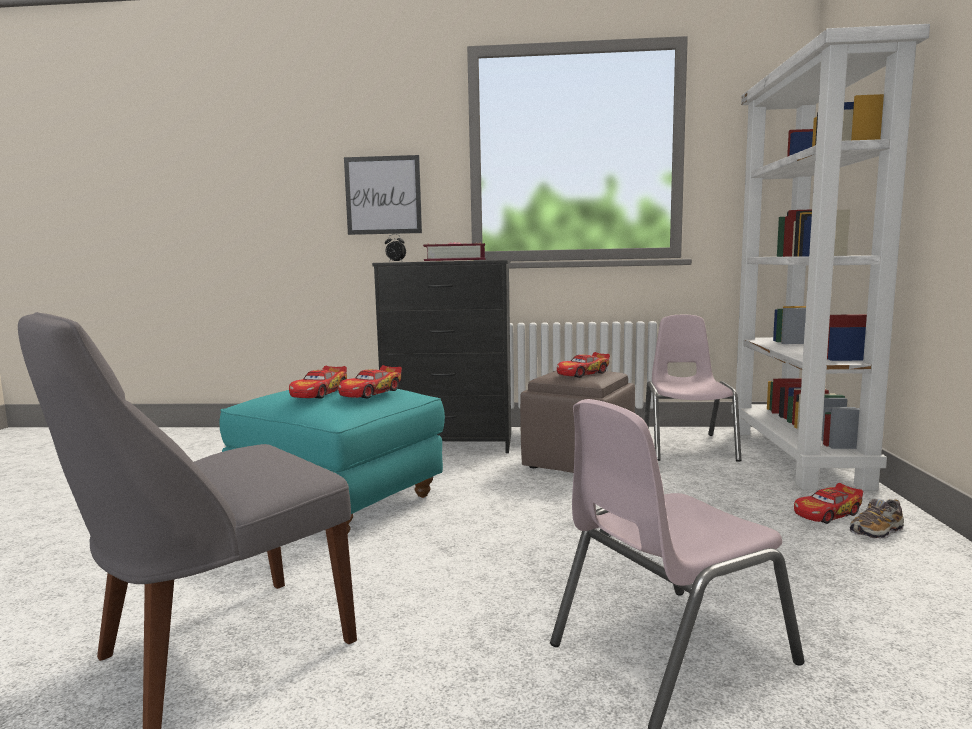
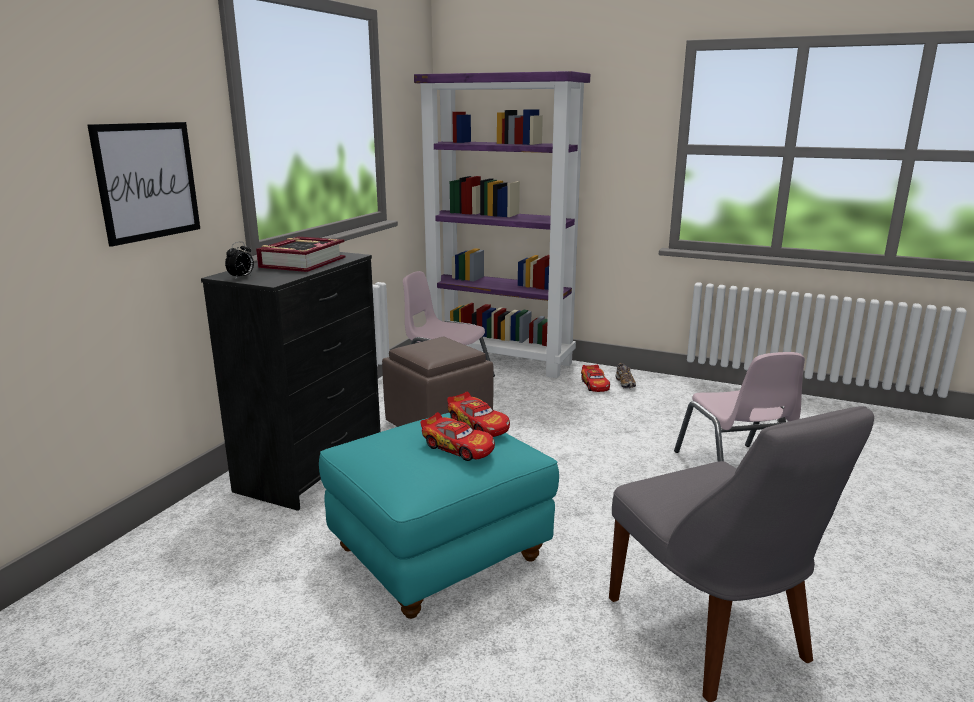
camera: 70 degrees left, 10 degrees up
toy car [557,352,610,378] -> none
white bookcase [731,24,930,490] -> purple bookcase [414,71,590,378]

